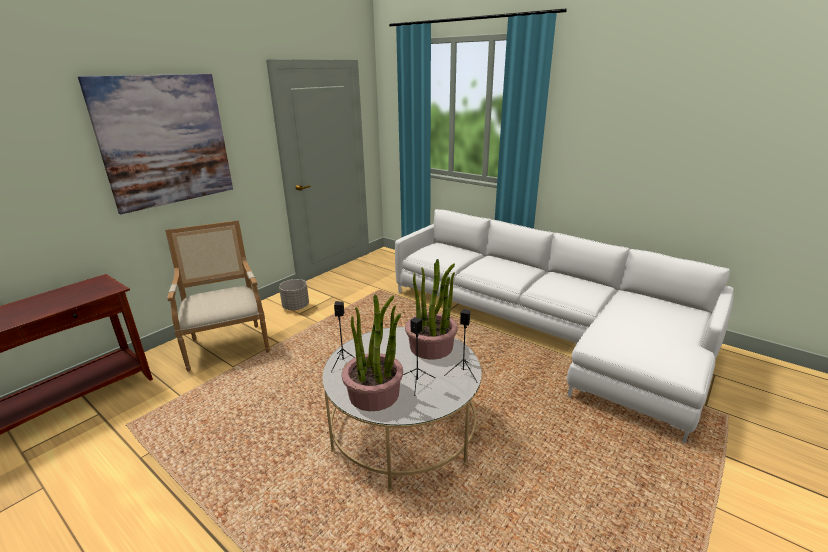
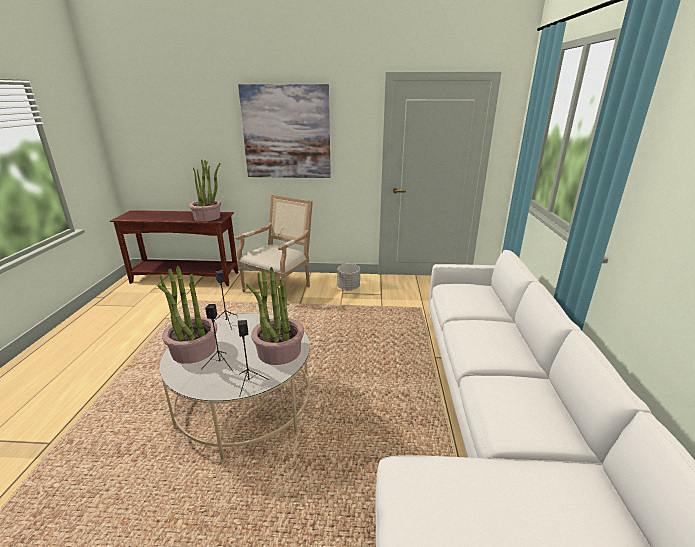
camera: 55 degrees right, 0 degrees up
none -> potted plant [189,159,221,221]

